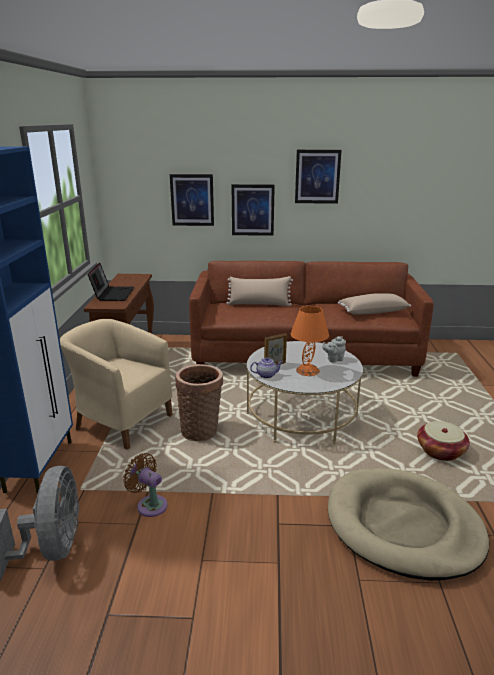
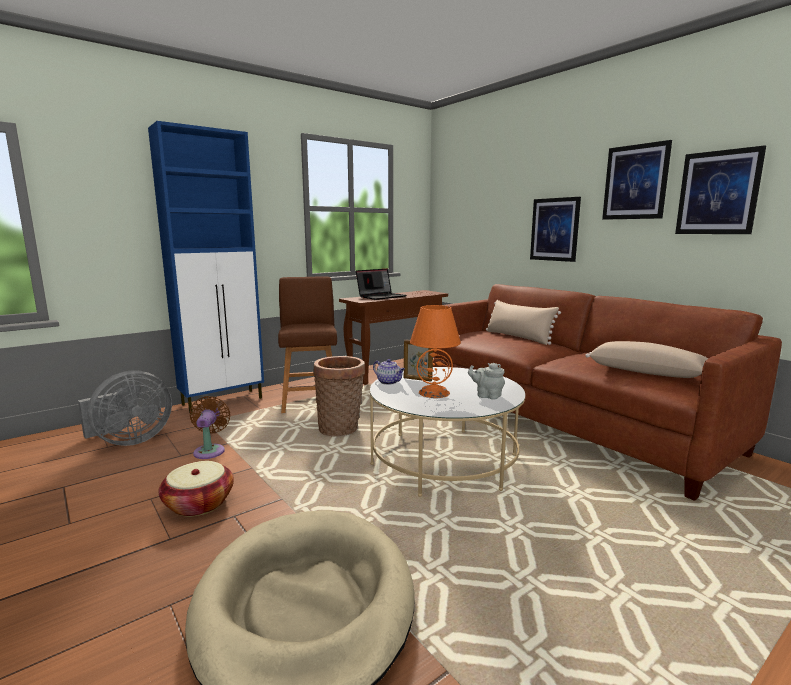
camera: 50 degrees right, 10 degrees down
beige armchair [60,319,173,450] -> brown stool [278,276,337,413]
picture [170,174,214,226] -> picture moved to [675,145,766,234]
basket [417,421,470,461] -> basket moved to [159,461,234,517]

